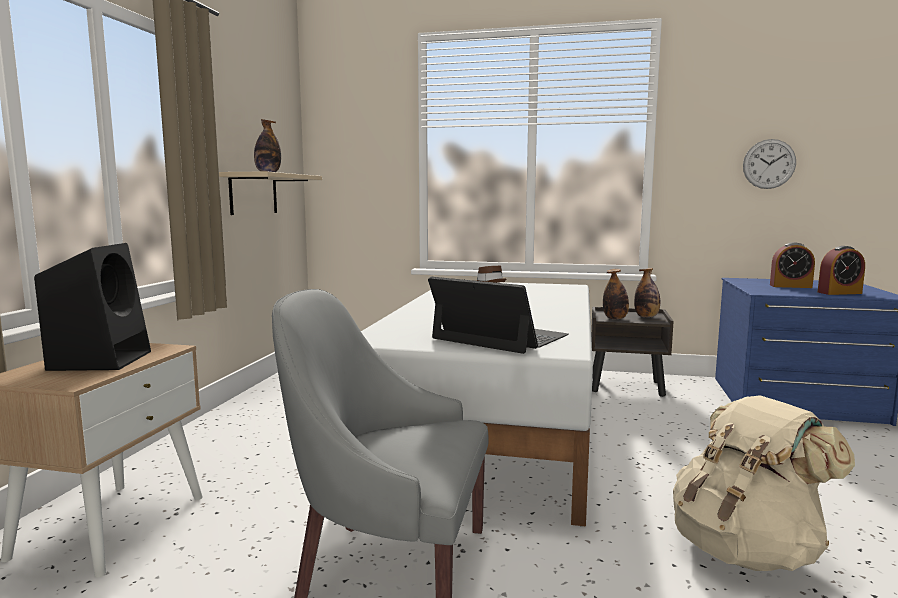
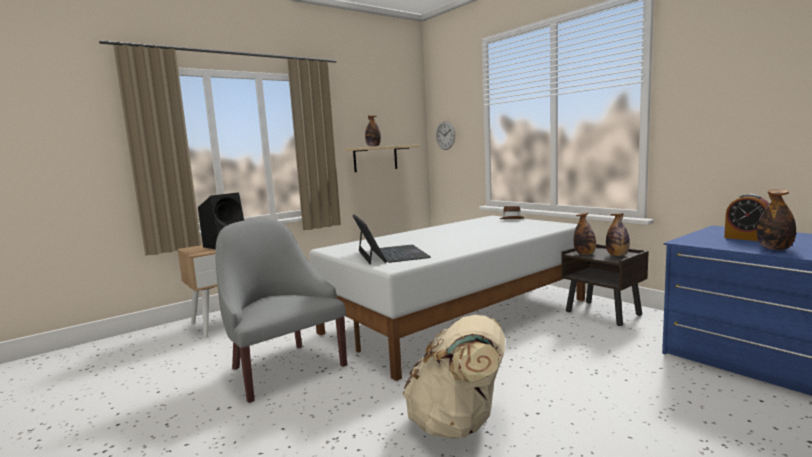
camera: 40 degrees right, 0 degrees up
wall clock [743,139,796,189] -> wall clock moved to [436,121,455,150]
alarm clock [818,246,865,295] -> bottle [757,189,796,250]

